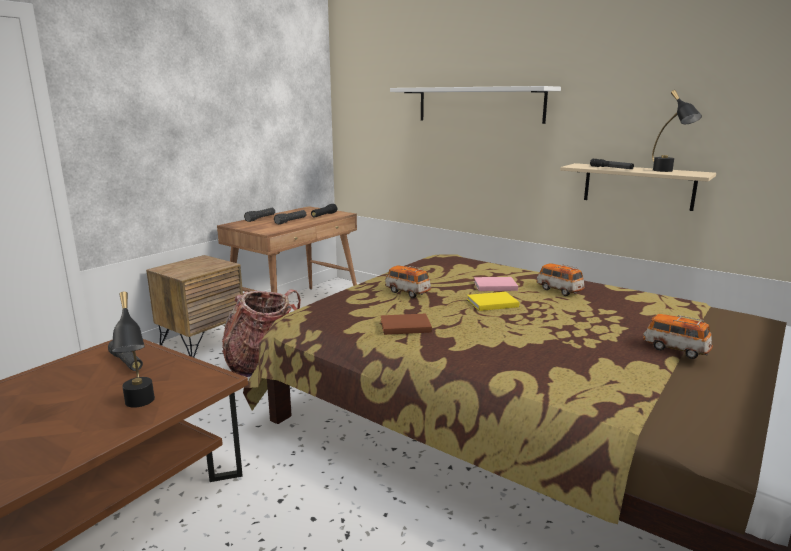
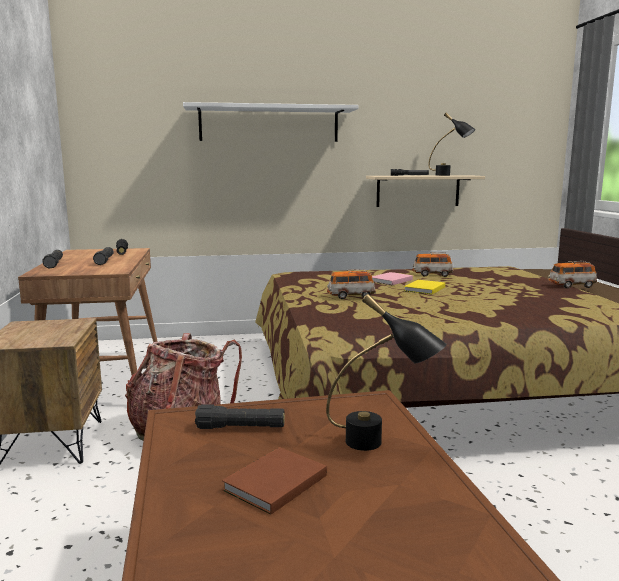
camera: 45 degrees left, 5 degrees down
brown book [381,313,432,335] -> brown book moved to [222,447,327,514]

